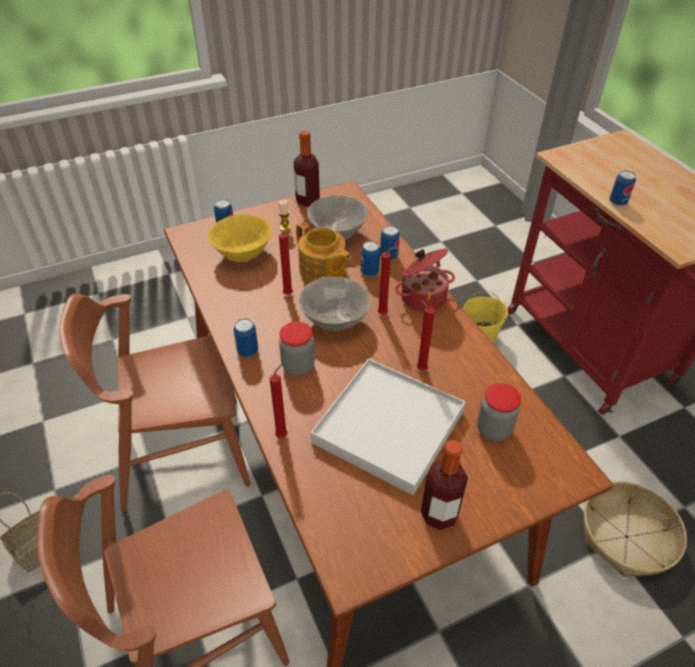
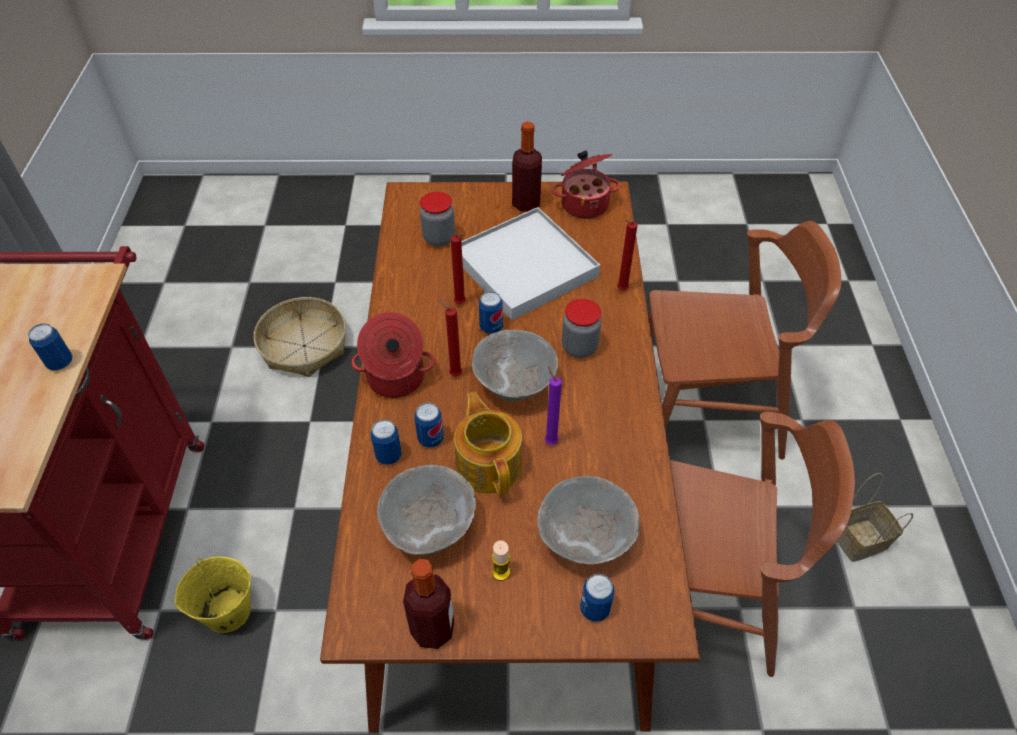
camera: 155 degrees left, 5 degrees up
yellow bowl [208,214,272,262] -> grey bowl [537,476,640,565]
can [234,318,258,357] -> can moved to [479,291,503,334]
red candle [279,230,293,295] -> purple candle [545,366,562,445]
none -> cooking pot [552,151,620,219]

